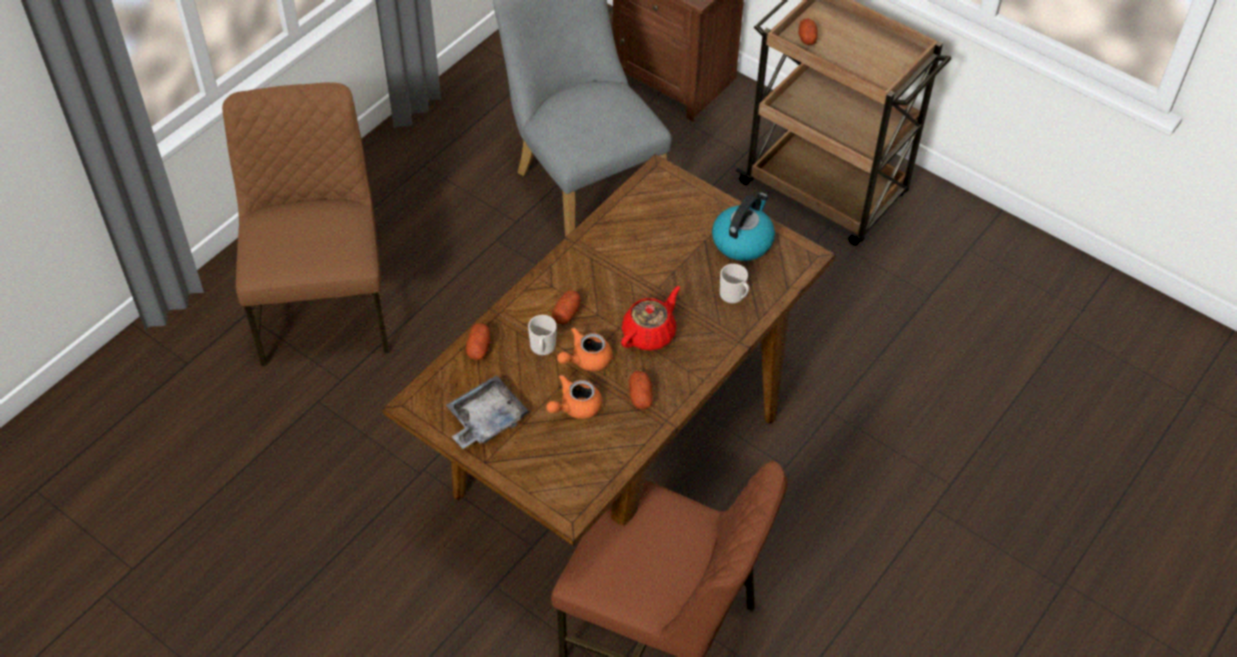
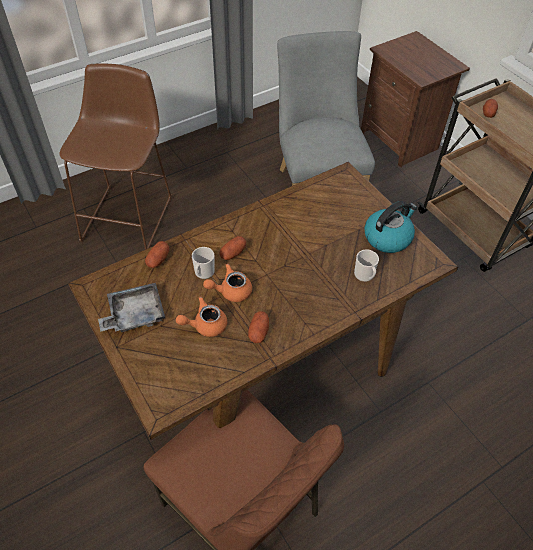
camera: 20 degrees right, 0 degrees up
brown chair [222,82,389,367] -> brown stool [59,63,172,250]
red teapot [621,286,680,350] -> none

